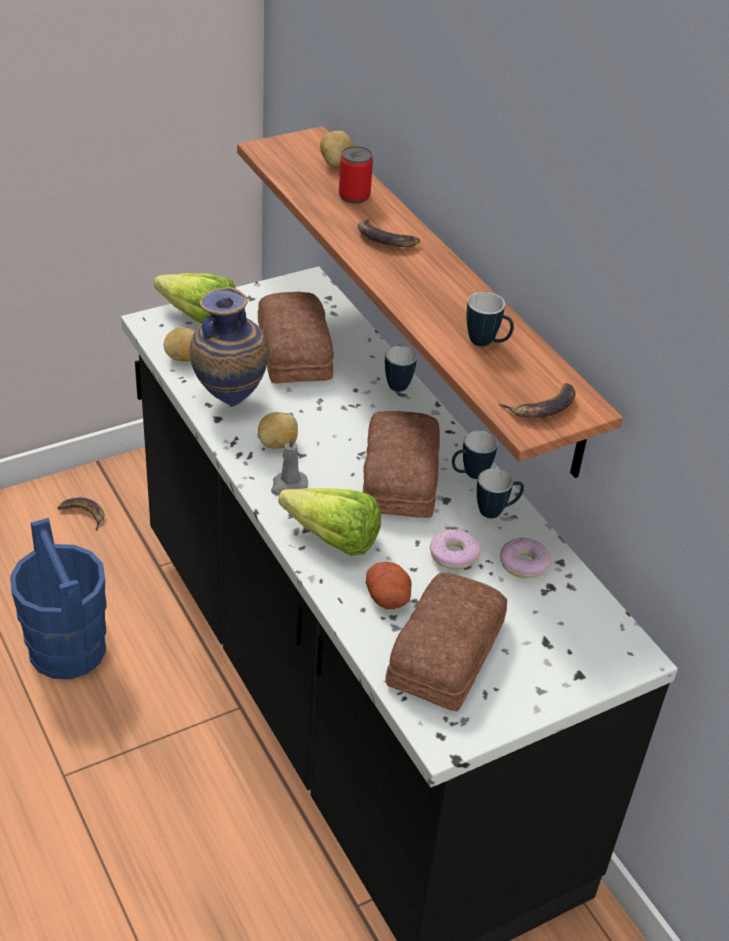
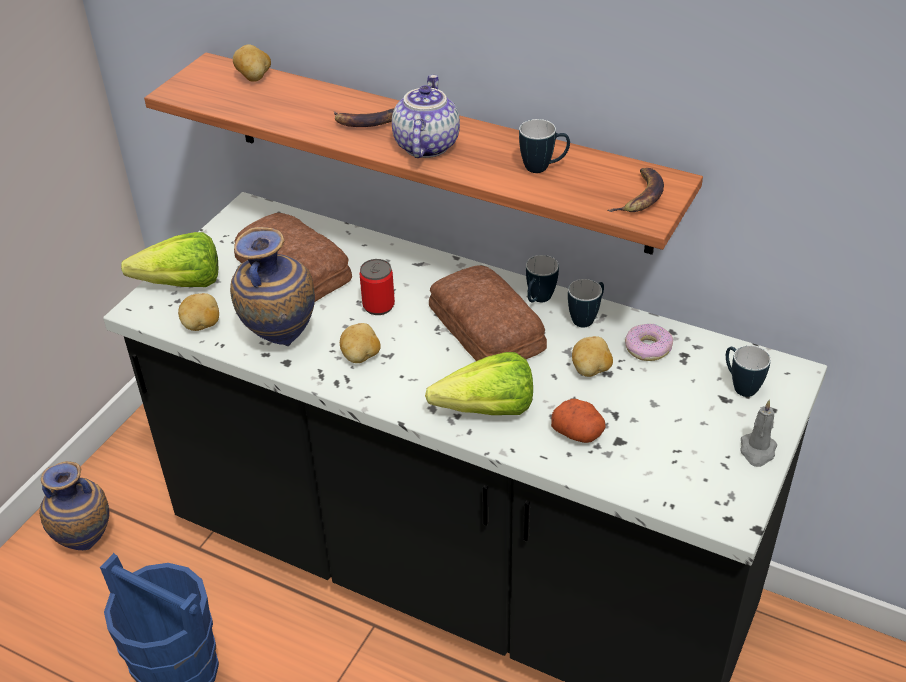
camera: 30 degrees left, 0 degrees up
banana [58,498,105,531] -> vase [39,461,110,550]
grey candle [271,436,308,495] -> grey candle moved to [740,400,777,467]
can [339,146,373,204] -> can moved to [360,259,395,315]
mug [385,345,417,392] -> mug moved to [726,345,771,397]
bread [385,573,507,711] -> none
donut [430,529,481,569] -> potato [572,336,613,377]
none -> teapot [392,75,460,158]

